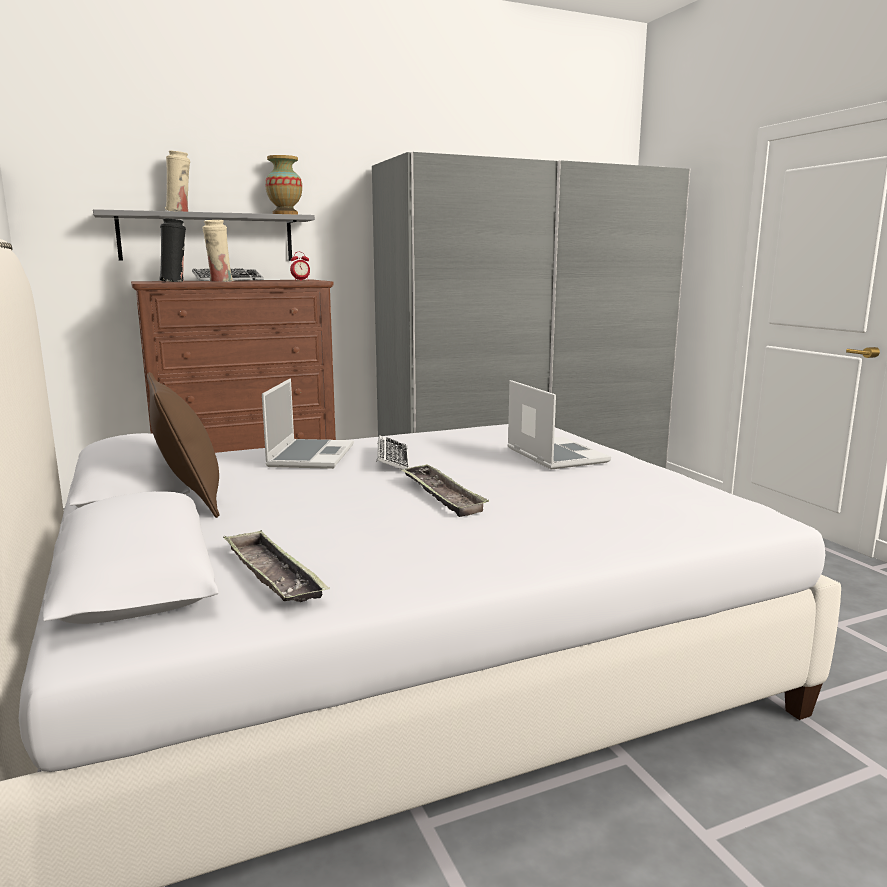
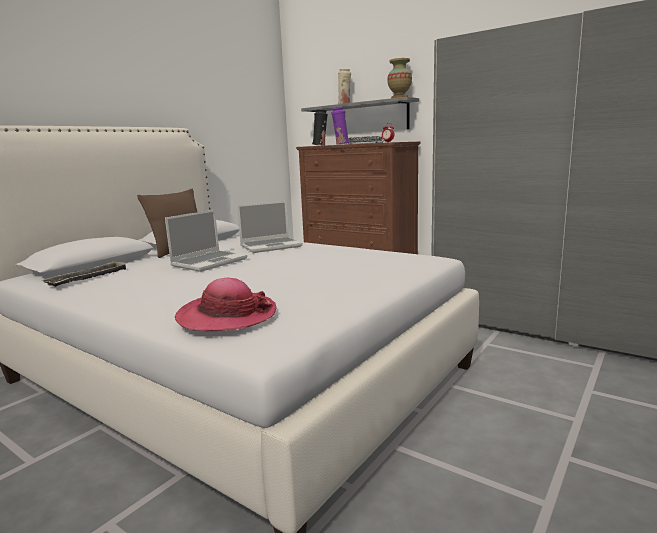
camera: 60 degrees right, 0 degrees up
beige vase [202,220,234,282] -> purple vase [332,107,349,145]
keyboard [376,435,410,469] -> none
tray [400,464,489,517] -> none
laptop [507,380,611,470] -> laptop moved to [165,210,247,272]
none -> hat [175,278,277,331]

